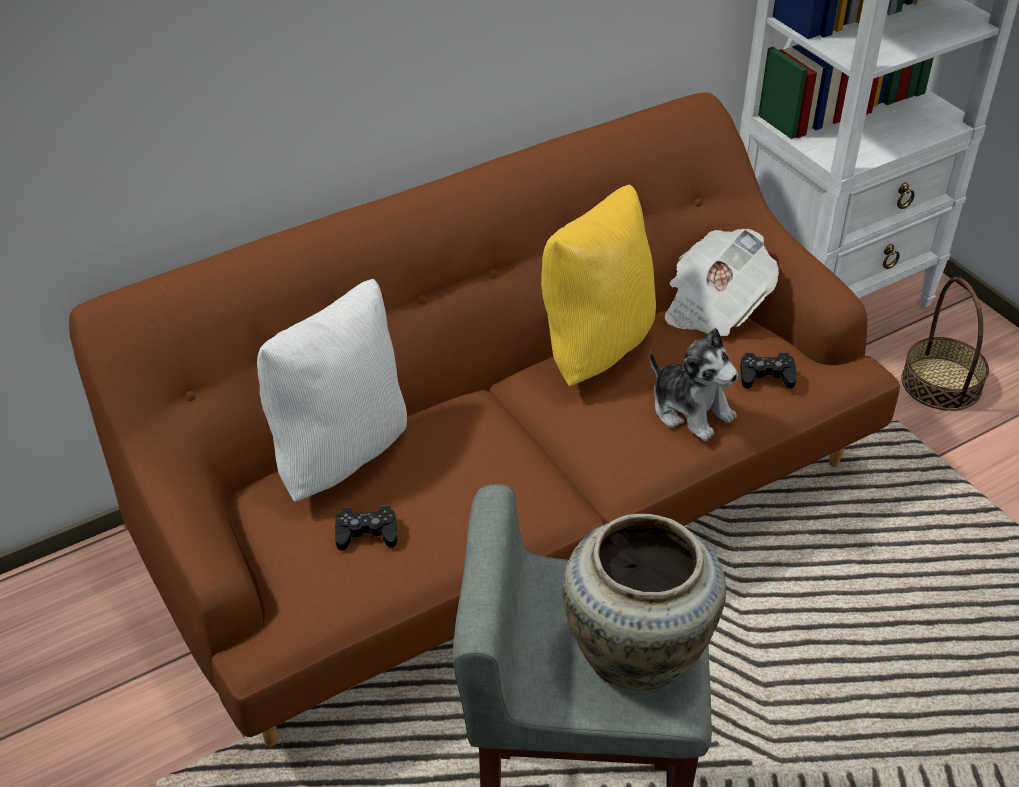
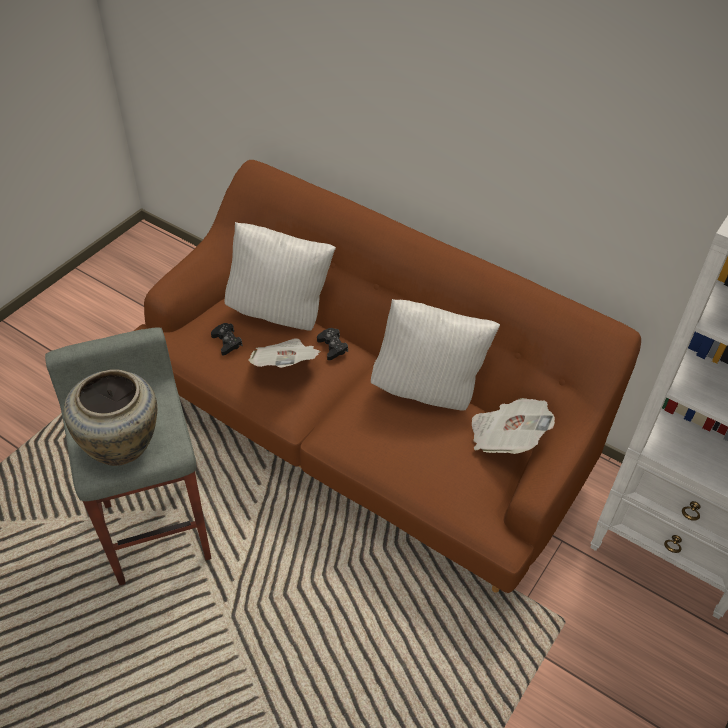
camera: 65 degrees right, 5 degrees up
yellow pillow [541,184,656,386] -> white pillow [371,299,500,411]
plush toy [650,328,738,441] -> none
black game controller [740,352,797,389] -> black game controller moved to [317,328,348,360]
basket [901,277,989,411] -> none
none -> newspaper [249,339,321,368]

